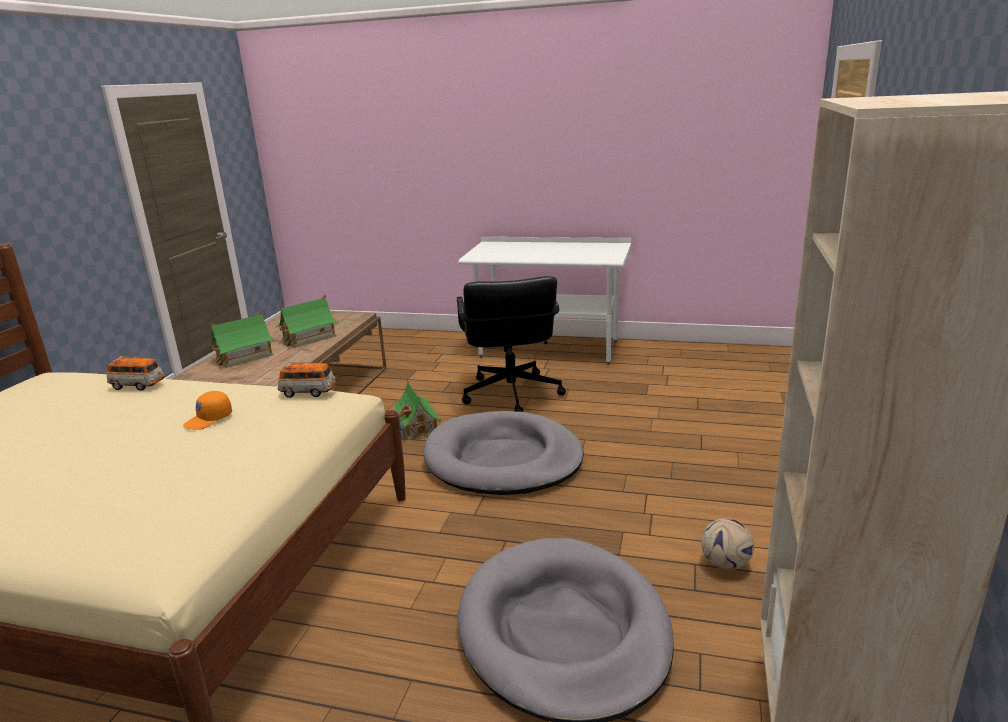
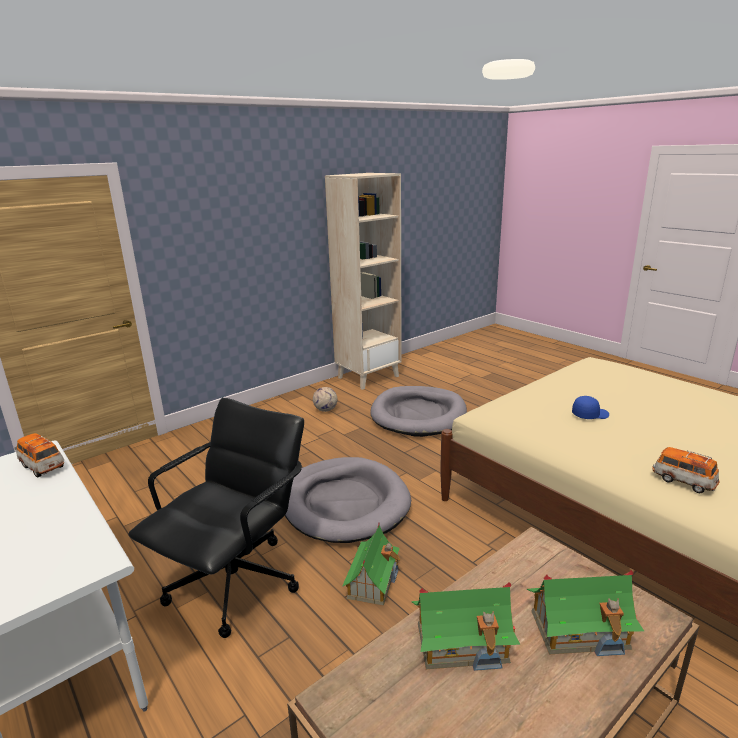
camera: 145 degrees left, 0 degrees up
orange cap [183,391,232,430] -> blue cap [572,396,609,419]
toy car [278,362,336,398] -> toy car moved to [15,433,64,477]

